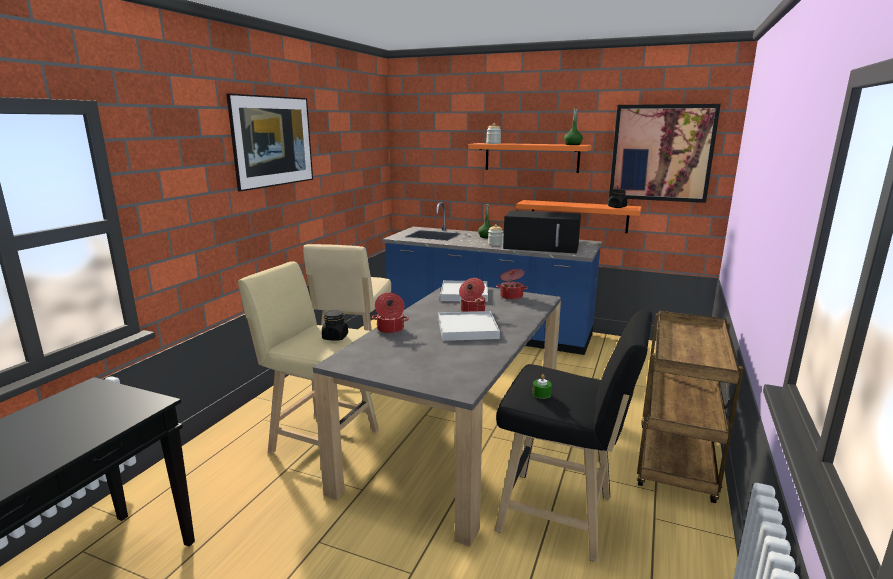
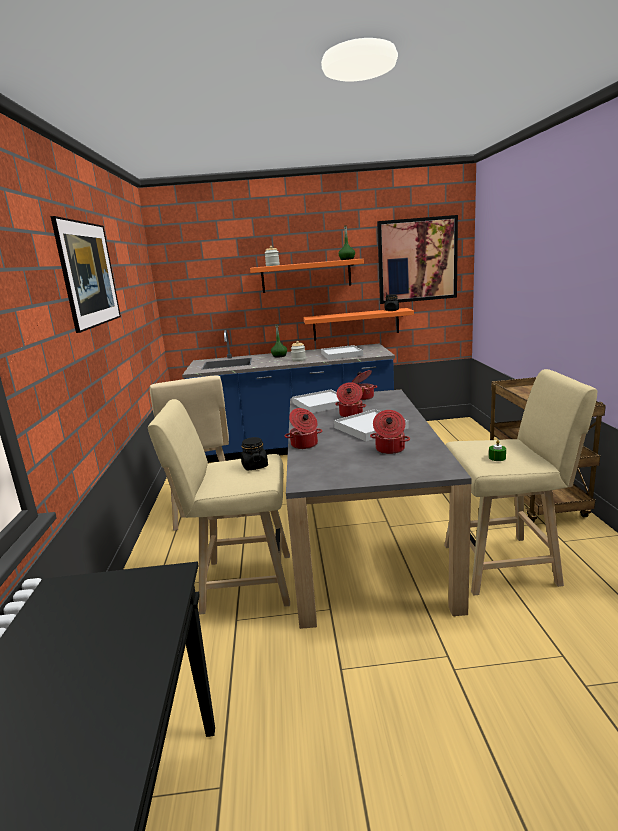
camera: 25 degrees left, 0 degrees up
black stool [494,309,653,562] -> beige stool [444,369,597,595]
black microwave [503,210,581,254] -> white tray [321,345,363,360]
none -> cooking pot [370,410,410,454]

